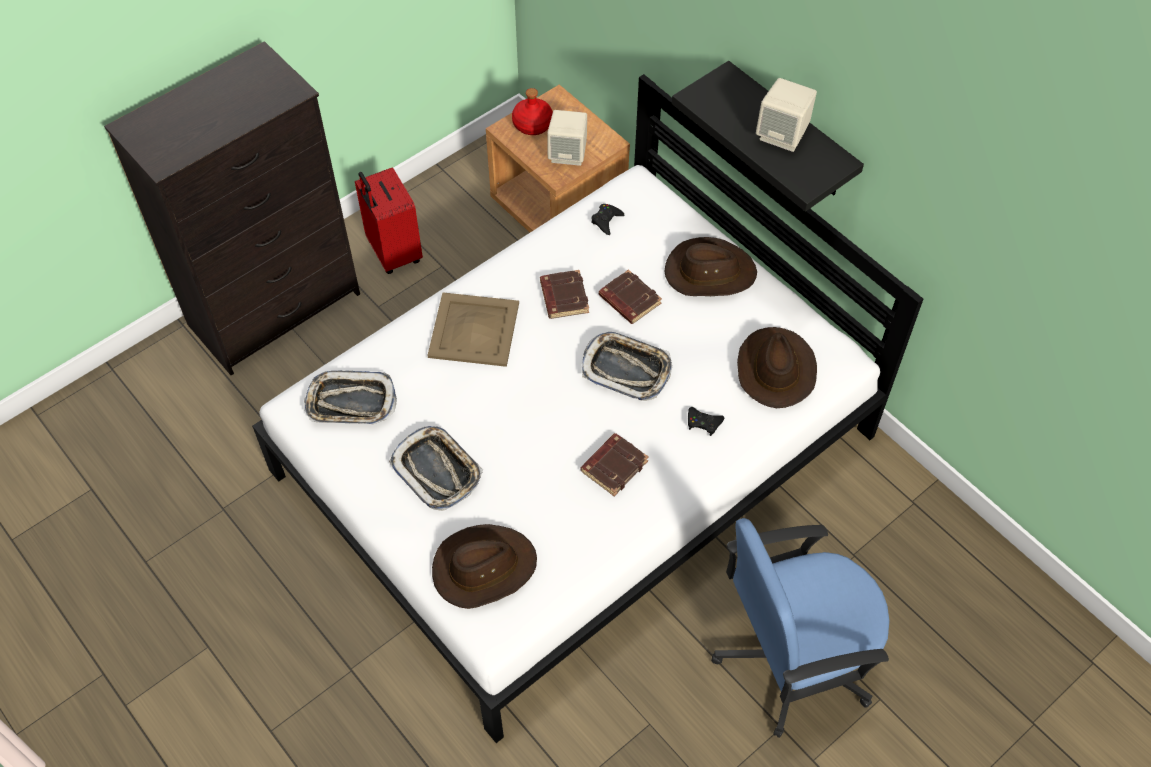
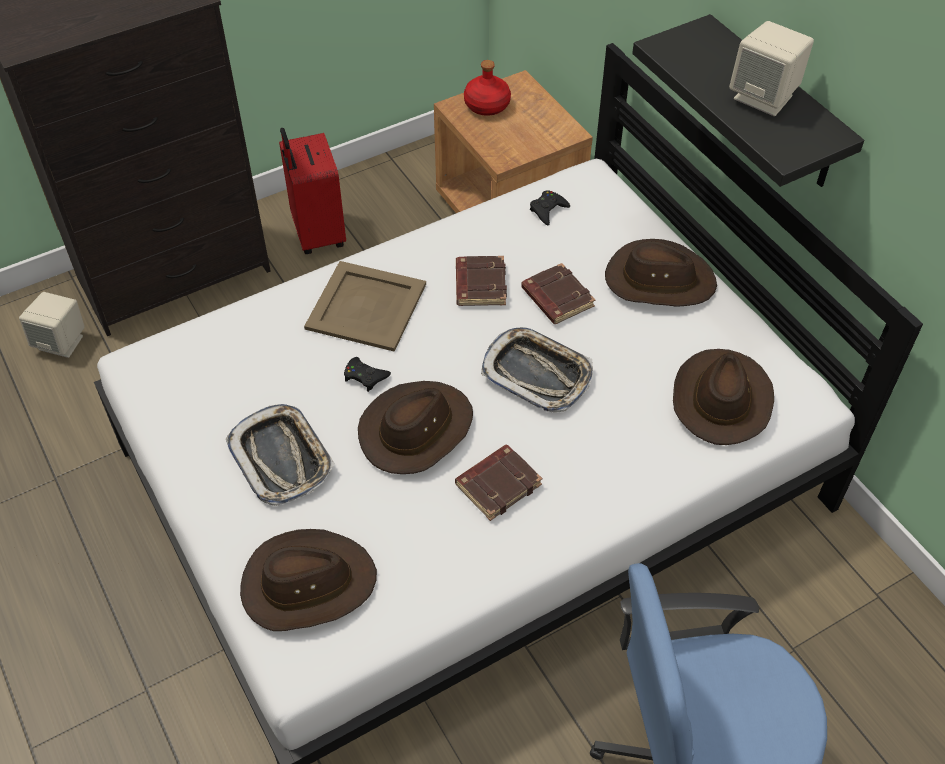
camera: 10 degrees right, 5 degrees down
tray [304,371,397,424] -> none
beige speaker [547,110,587,166] -> beige speaker moved to [19,292,85,358]
black game controller [688,407,725,436] -> black game controller moved to [344,357,391,392]
none -> brown hat [358,381,473,474]

